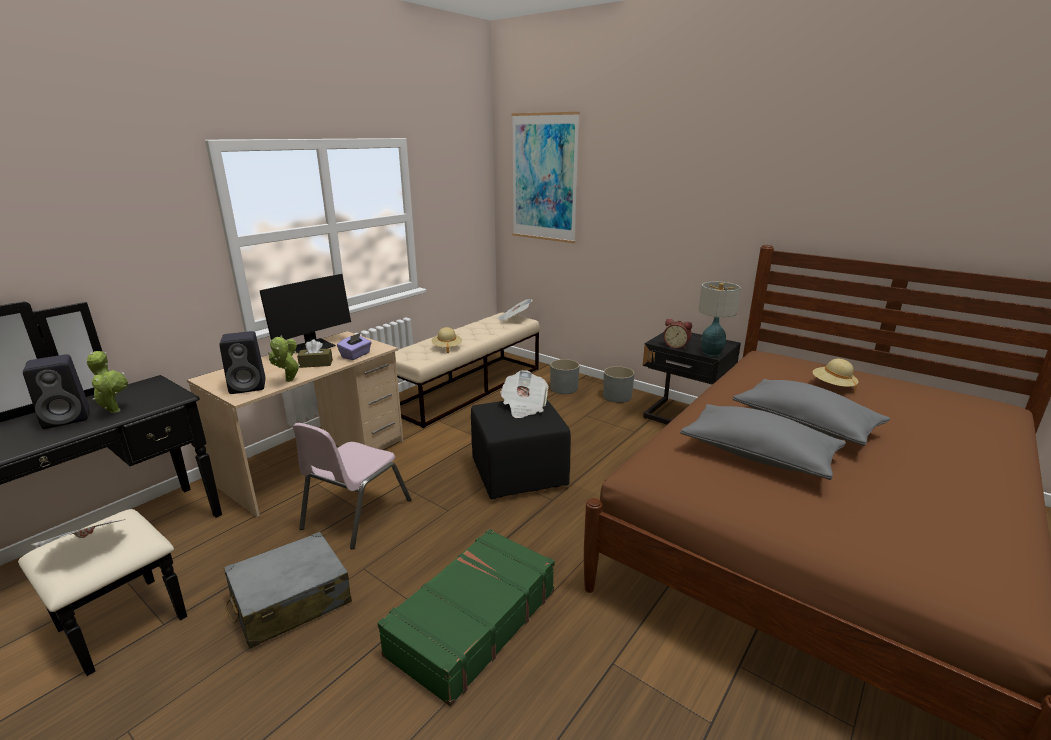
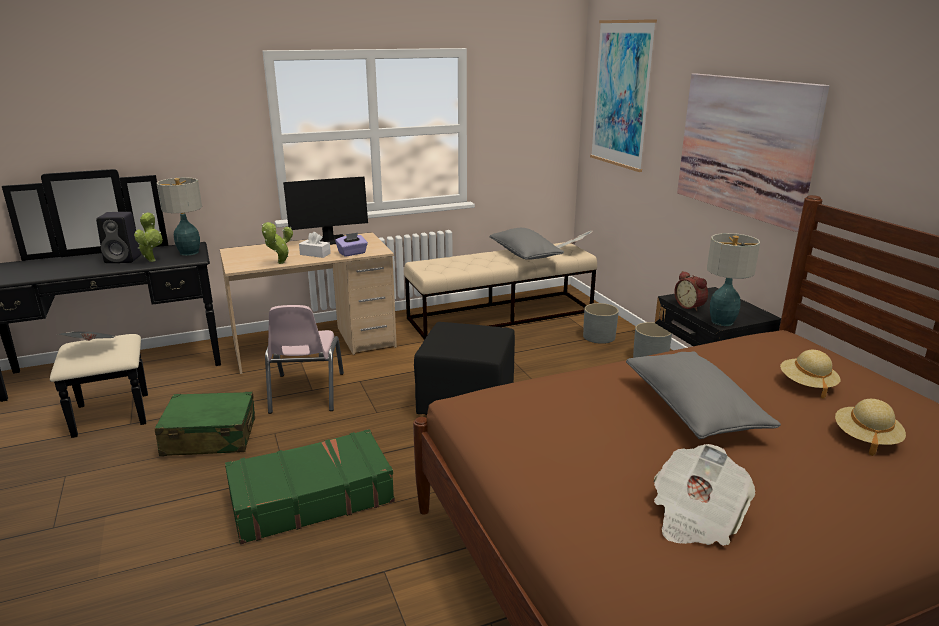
camera: 30 degrees right, 0 degrees up
black speaker [219,331,266,394] -> none
grey suitcase [224,532,352,649] -> green suitcase [155,392,255,456]
pink chair [293,423,411,549] -> pink chair turned 60 degrees counterclockwise [265,305,344,414]
brown tissue box [297,340,333,368] -> white tissue box [299,232,331,258]
beige hat [432,327,462,353] -> beige hat moved to [835,399,906,456]
newspaper [500,370,549,418] -> newspaper moved to [654,444,755,546]
grey pillow [680,404,846,480] -> grey pillow moved to [490,228,564,260]
none -> table lamp [156,177,202,256]
none -> picture [677,73,829,232]

